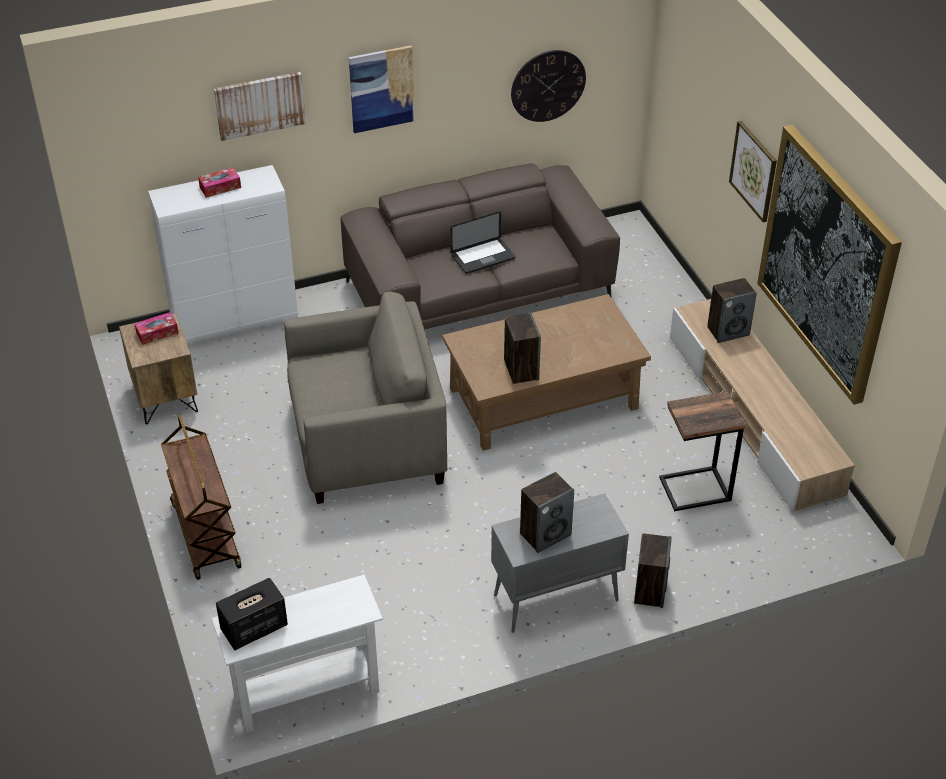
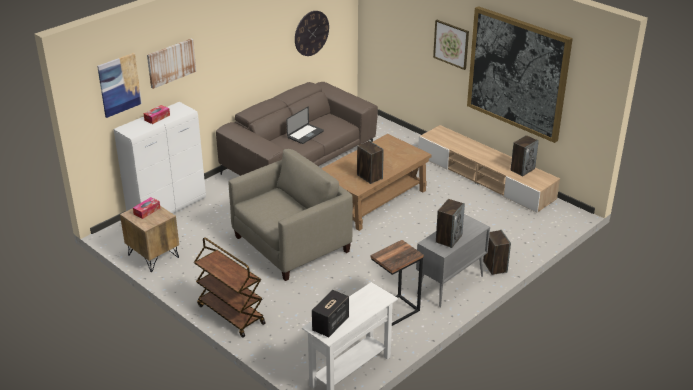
camera: 25 degrees left, 10 degrees down
picture [349,45,415,133] -> picture moved to [97,53,142,118]
side table [659,391,745,511] -> side table moved to [371,240,424,326]
speaker [707,278,757,343] -> speaker moved to [510,135,539,177]

